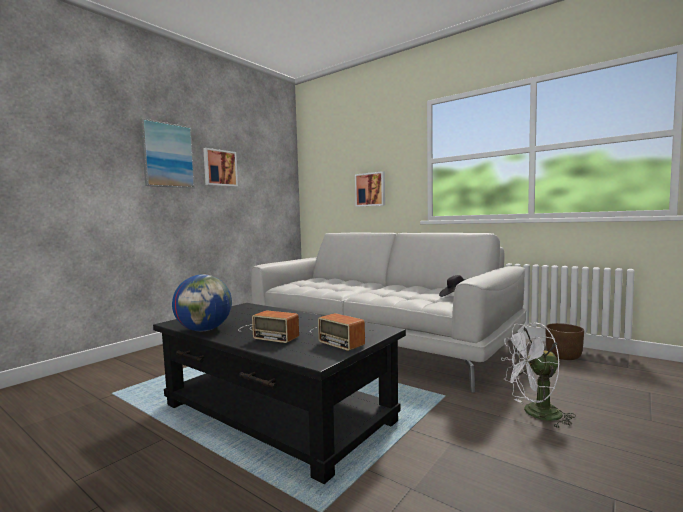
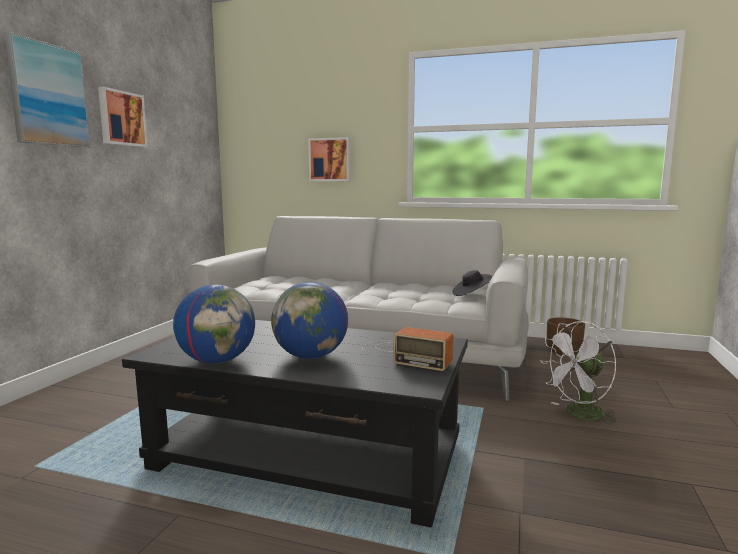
camera: 20 degrees left, 5 degrees up
radio [238,310,299,343] -> globe [271,282,348,359]

